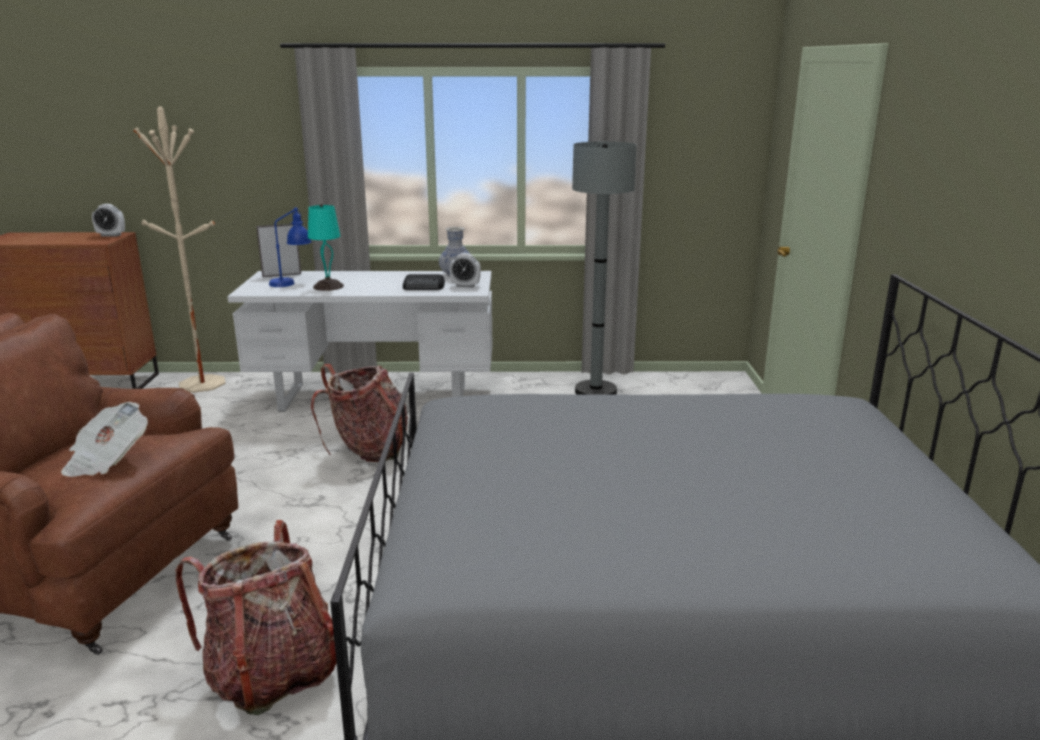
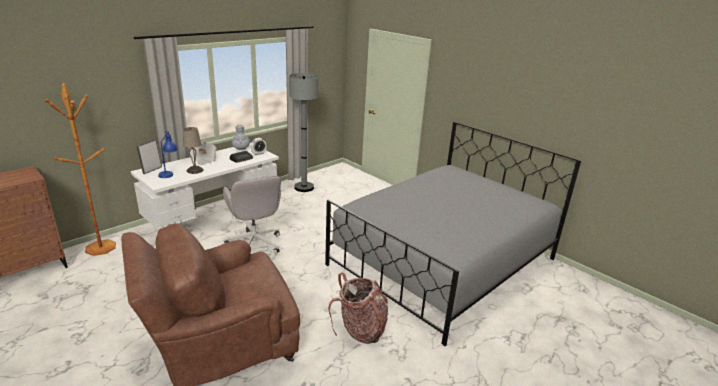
camera: 45 degrees left, 5 degrees up
newspaper [61,402,148,477] -> newspaper moved to [190,141,216,165]
alarm clock [92,204,125,236] -> none
beige clothes rack [133,106,226,393] -> orange clothes rack [45,83,116,256]
turquoise table lamp [308,204,344,291] -> beige table lamp [183,127,204,174]
backpack [311,364,408,462] -> grey office chair [223,176,281,254]

